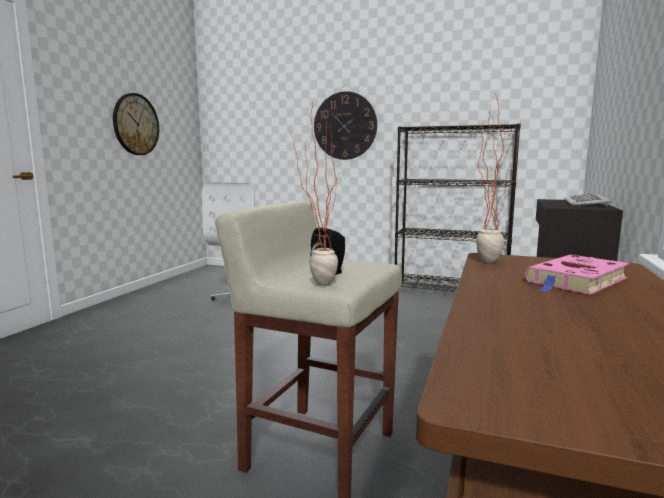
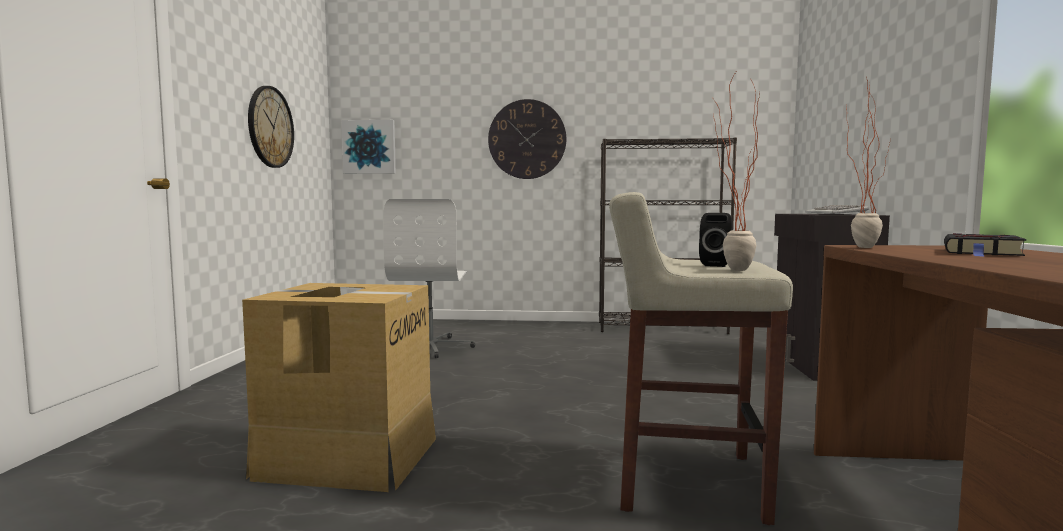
camera: 15 degrees left, 5 degrees down
pink book [525,255,629,295] -> black book [944,233,1026,257]
none -> cardboard box [242,283,436,492]
none -> picture [342,120,396,174]

